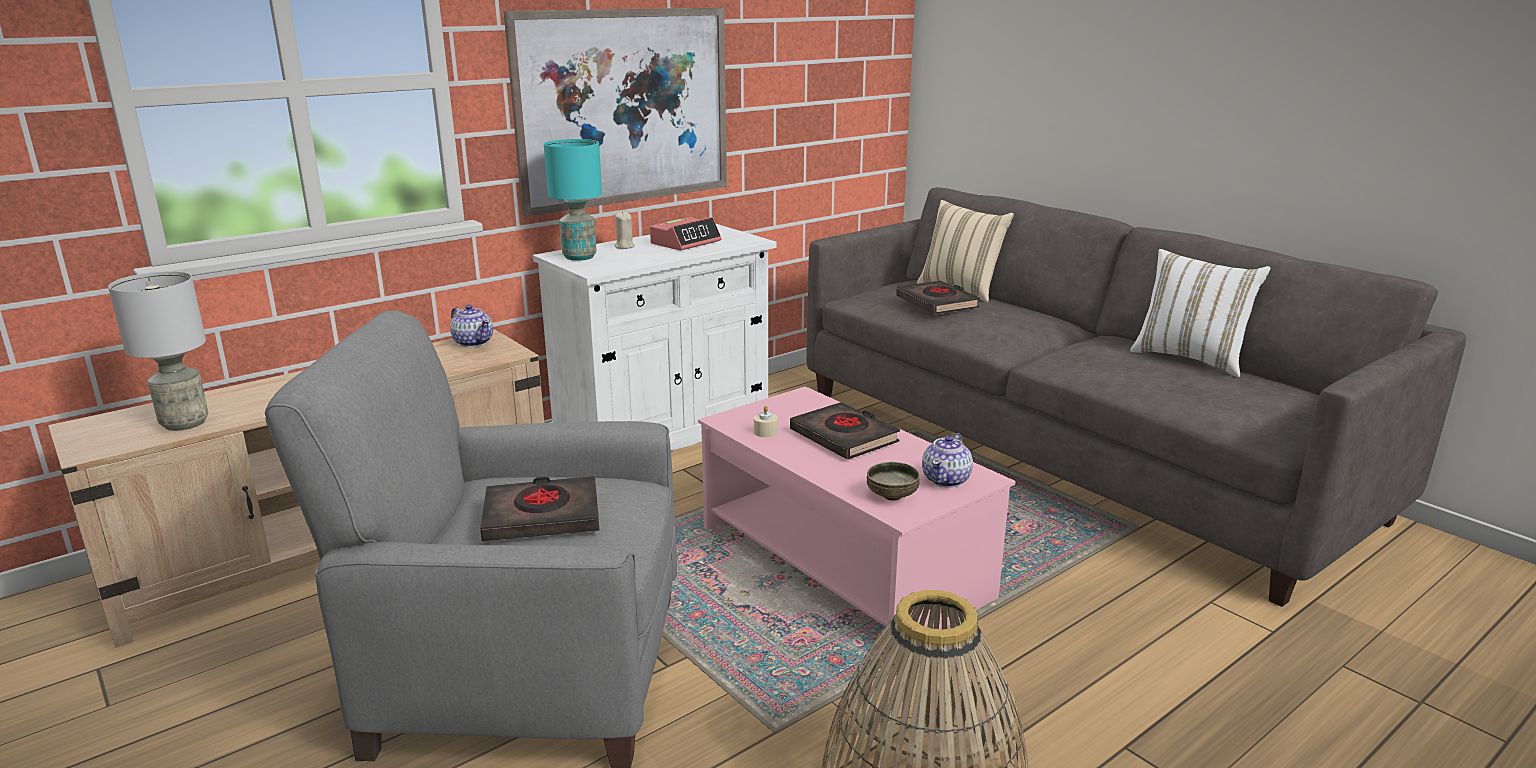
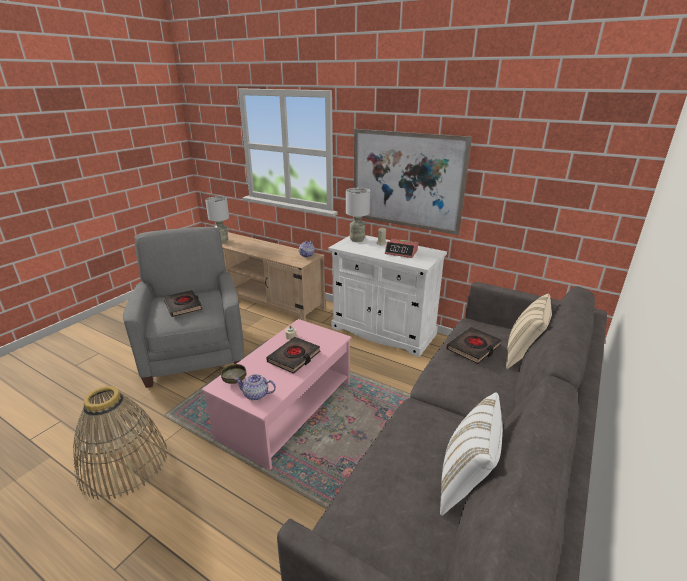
camera: 70 degrees right, 5 degrees up
turquoise table lamp [544,139,602,261] -> grey table lamp [346,188,370,242]

